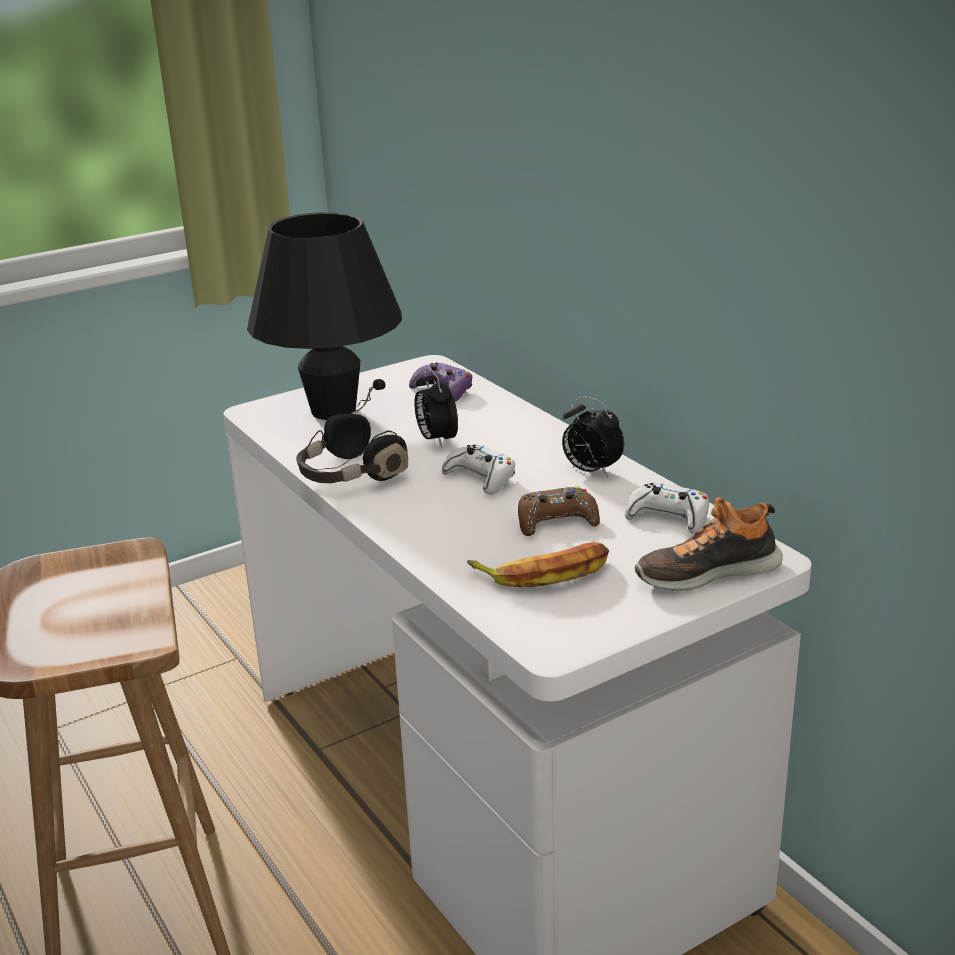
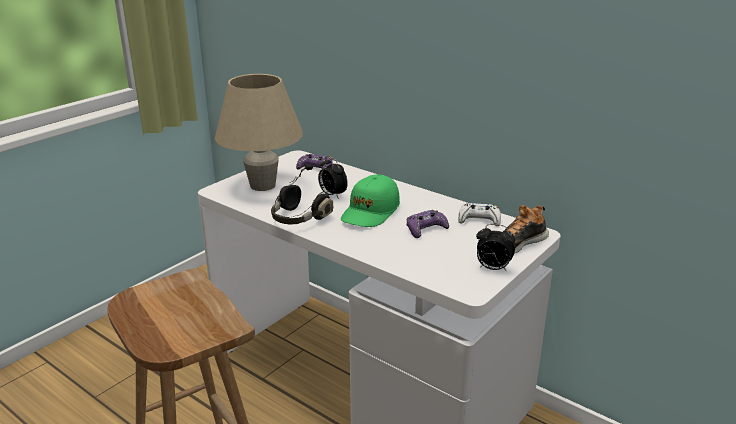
camera: 20 degrees left, 0 degrees up
black table lamp [247,212,402,420] -> beige table lamp [215,74,303,191]
white game controller [442,444,515,495] -> green cap [341,174,400,227]
banana [467,542,609,587] -> none
brown game controller [518,487,600,536] -> purple game controller [407,210,449,238]
alarm clock [562,397,624,477] -> alarm clock moved to [476,224,516,272]

